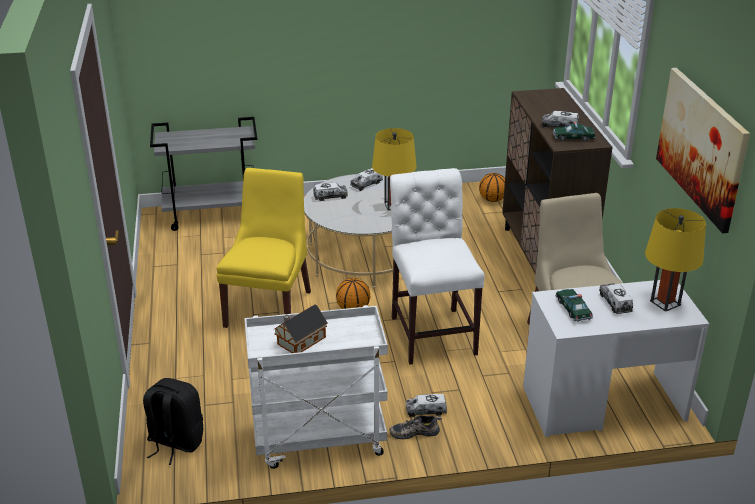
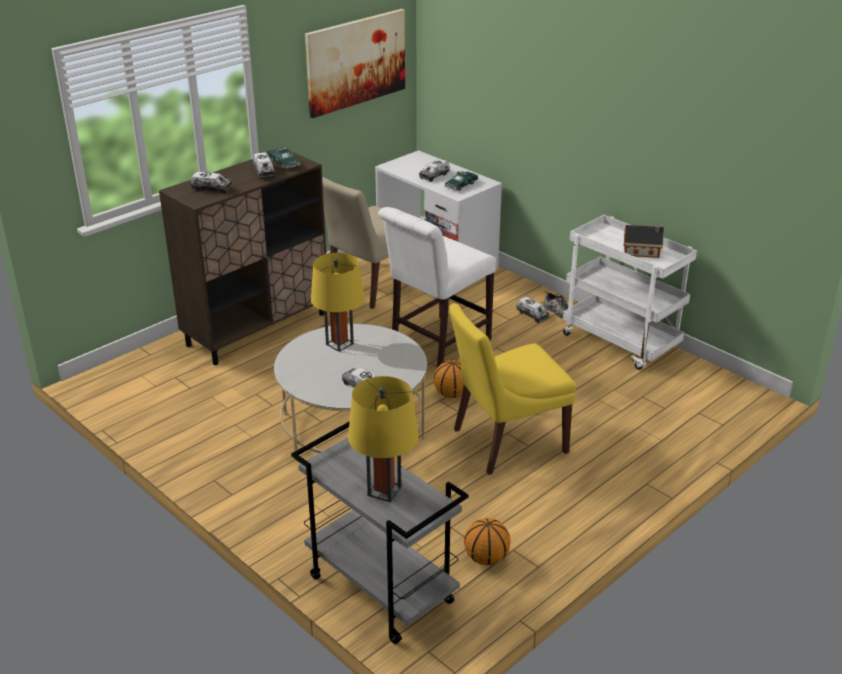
camera: 125 degrees left, 0 degrees up
black backpack [143,378,203,465] -> none
toy truck [350,168,383,191] -> toy truck moved to [191,172,232,194]
basketball [479,173,505,202] -> basketball moved to [464,518,510,565]
yellow table lamp [645,208,706,312] -> yellow table lamp moved to [348,376,419,502]

